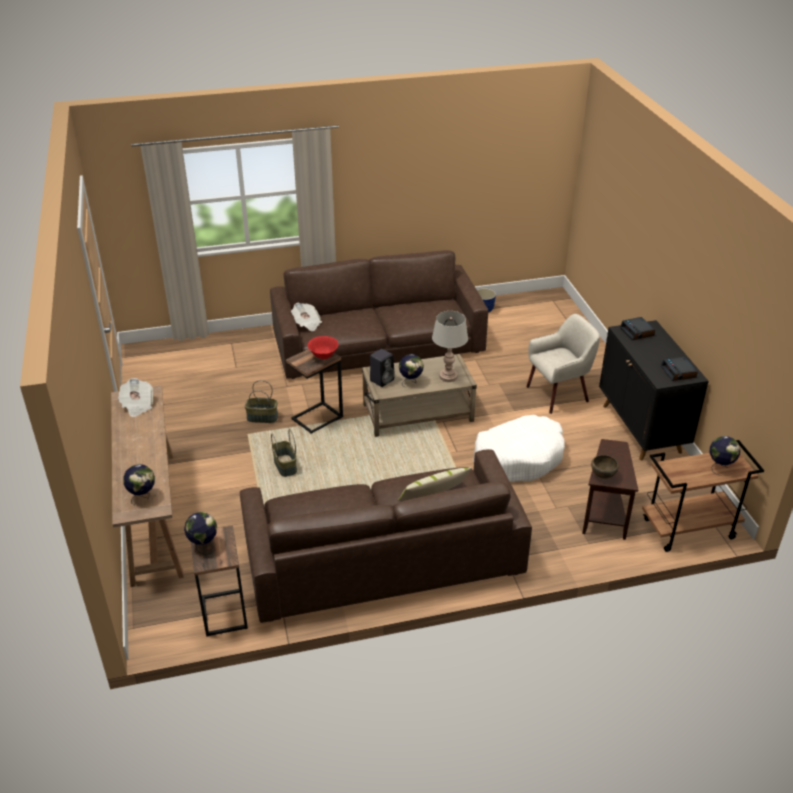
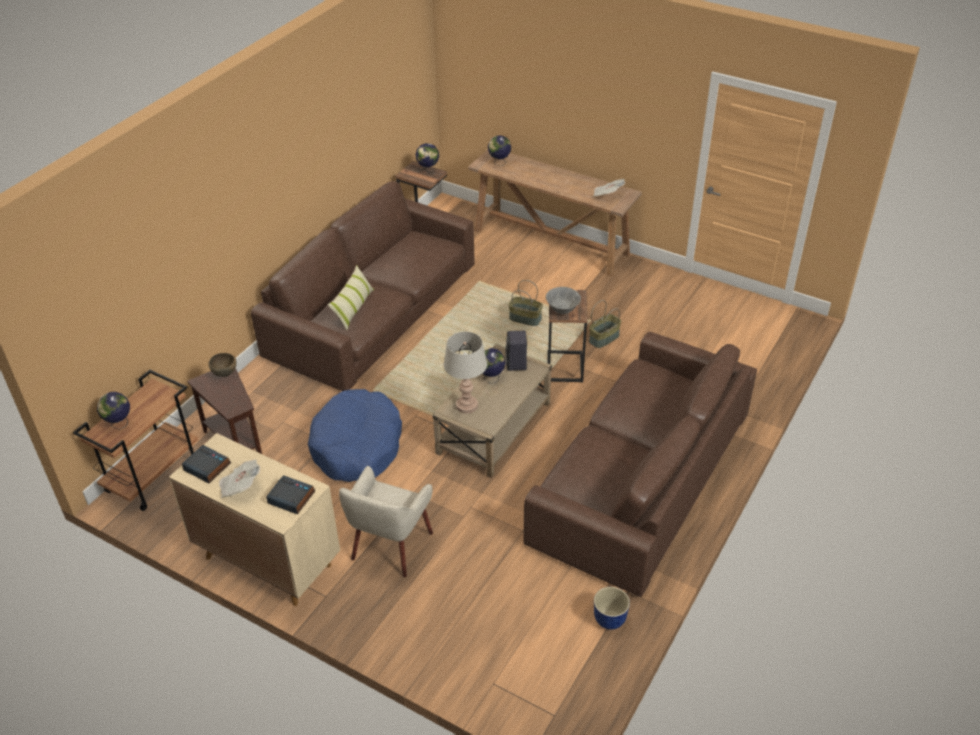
camera: 135 degrees right, 5 degrees up
newspaper [291,303,322,331] -> newspaper moved to [219,460,260,498]
red bowl [308,336,339,359] -> grey bowl [546,287,581,314]
white dog bed [473,415,565,482] -> blue dog bed [308,389,402,482]
black cabinet [599,320,709,460] -> beige cabinet [169,433,340,606]

